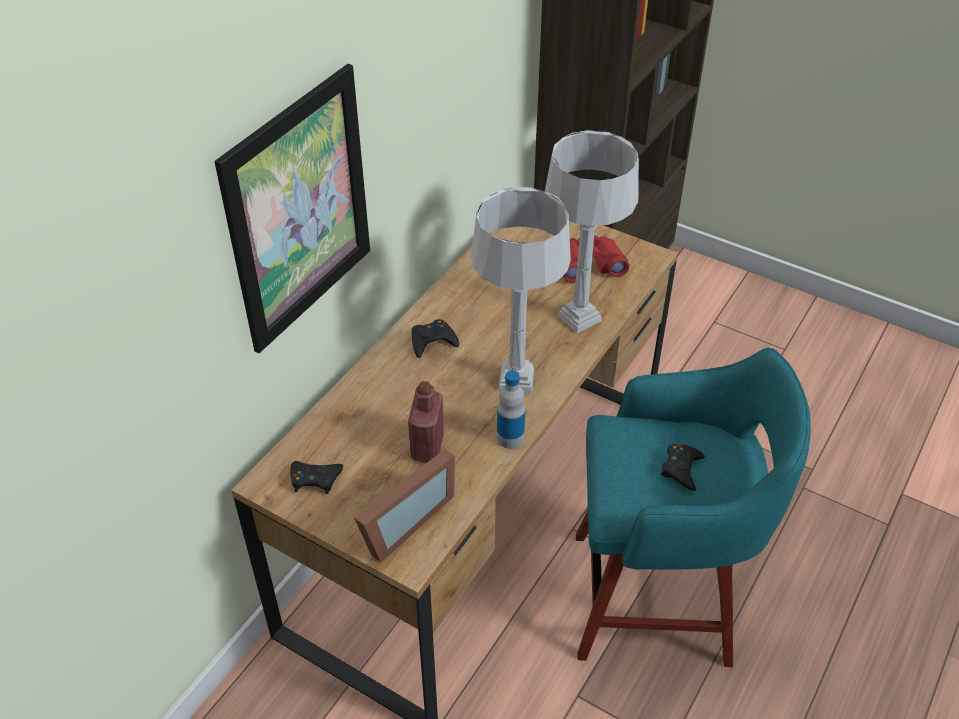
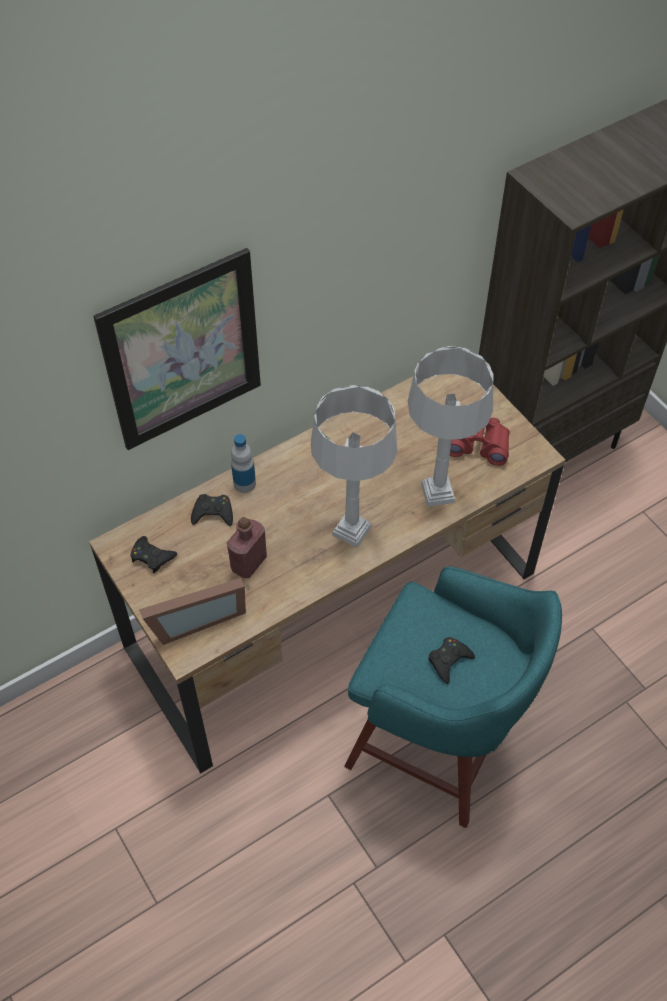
camera: 25 degrees right, 10 degrees up
black game controller [412,319,459,358] -> black game controller moved to [191,494,233,526]
bottle [497,370,526,449] -> bottle moved to [231,434,256,493]

